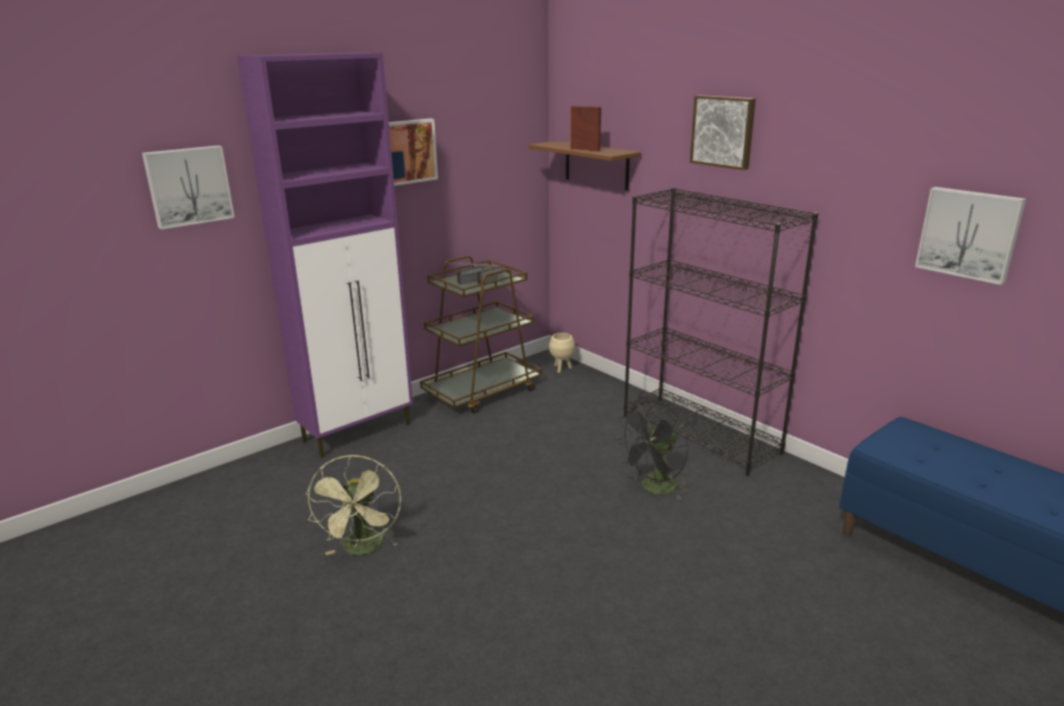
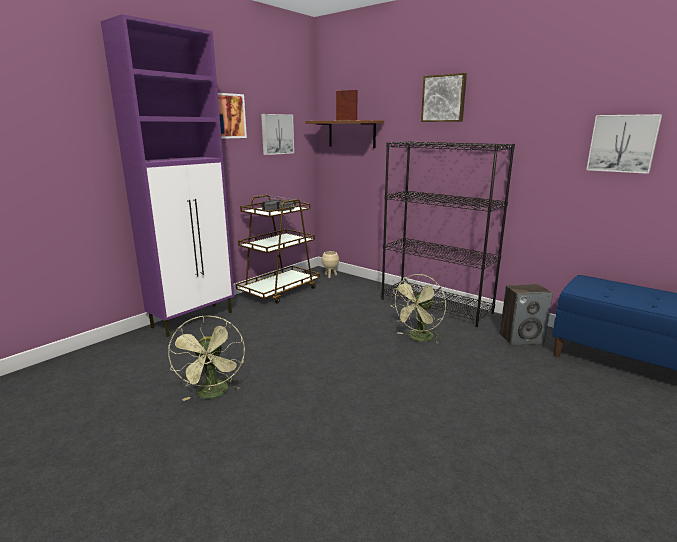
camera: 10 degrees left, 5 degrees down
picture [142,145,235,229] -> picture moved to [261,114,294,155]
black fan [616,400,689,500] -> green fan [392,274,446,344]
none -> speaker [500,284,553,346]

